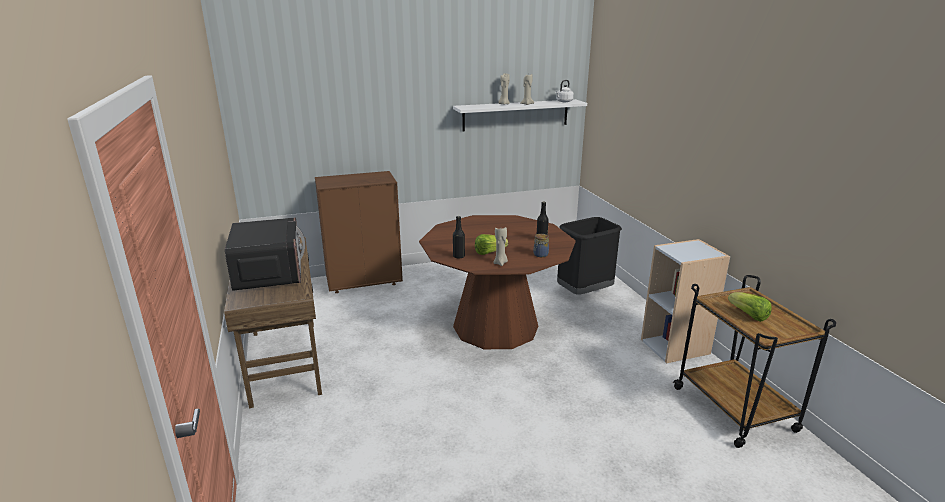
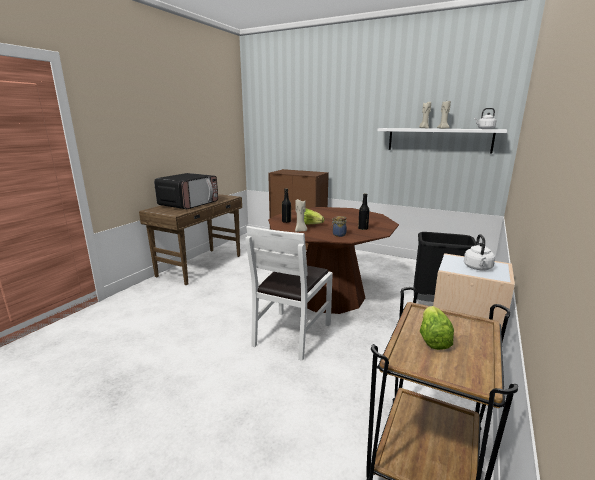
camera: 45 degrees right, 5 degrees down
none -> white chair [245,226,333,361]
none -> white kettle [464,234,495,270]

